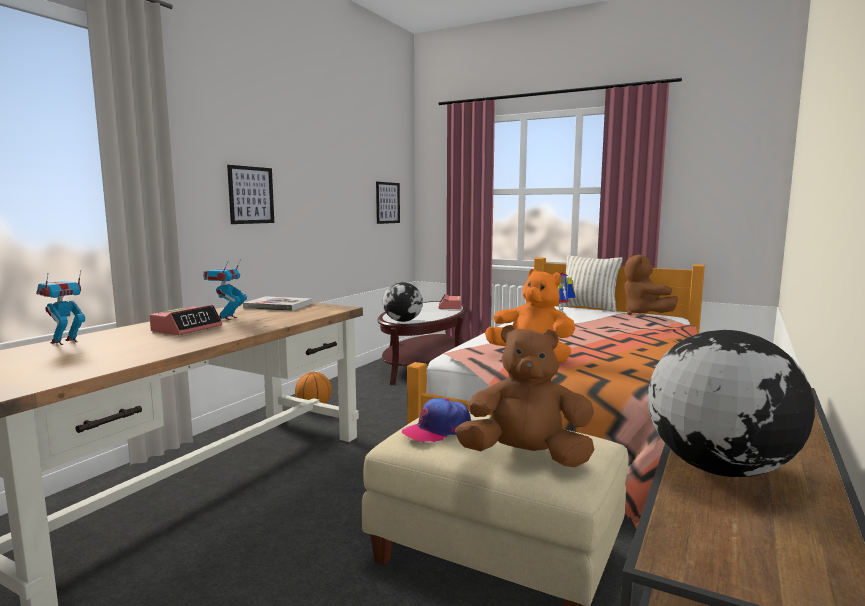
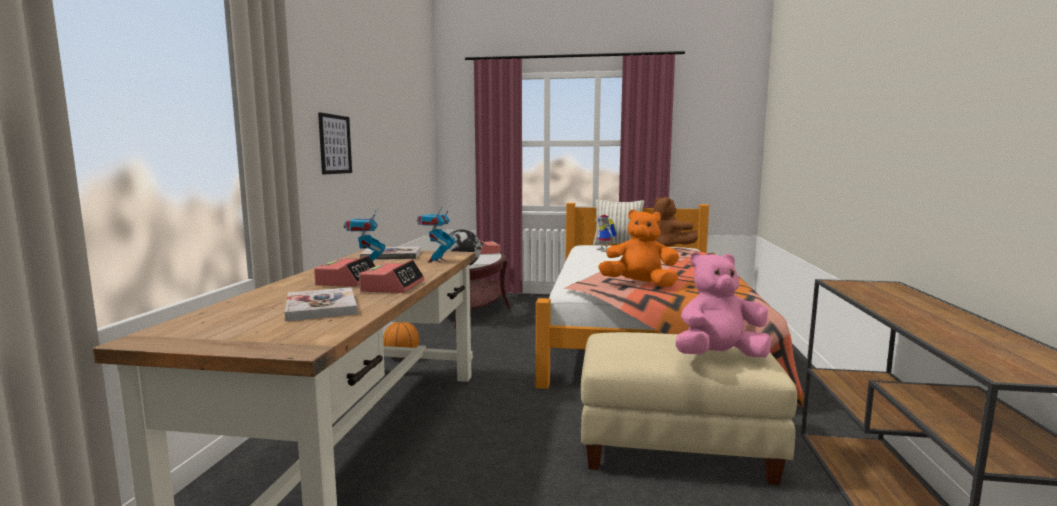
camera: 20 degrees left, 0 degrees up
toy robot [36,270,85,345] -> toy robot moved to [417,205,455,263]
picture [376,182,400,224] -> none
cap [402,398,471,443] -> none
brown plush toy [455,325,595,467] -> pink plush toy [676,252,771,358]
globe [648,330,815,477] -> none
none -> book [285,287,357,321]
none -> alarm clock [359,260,424,293]

